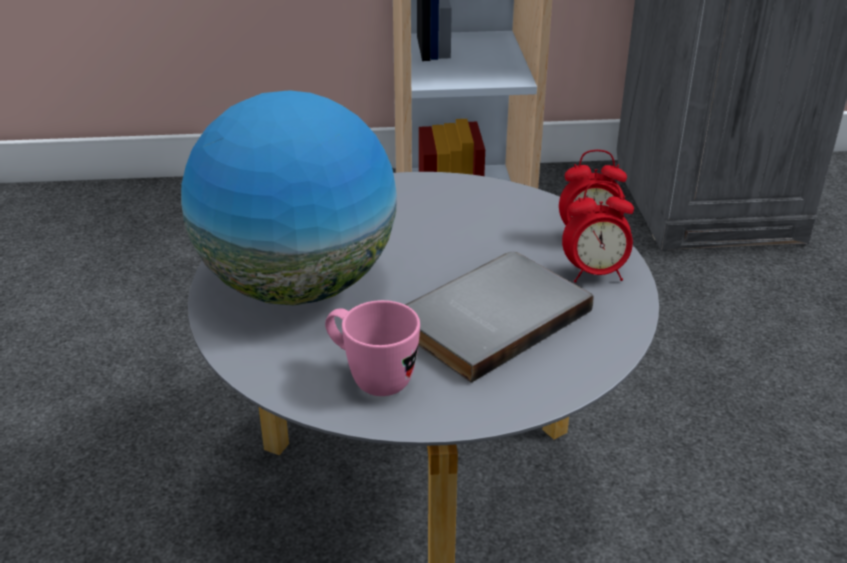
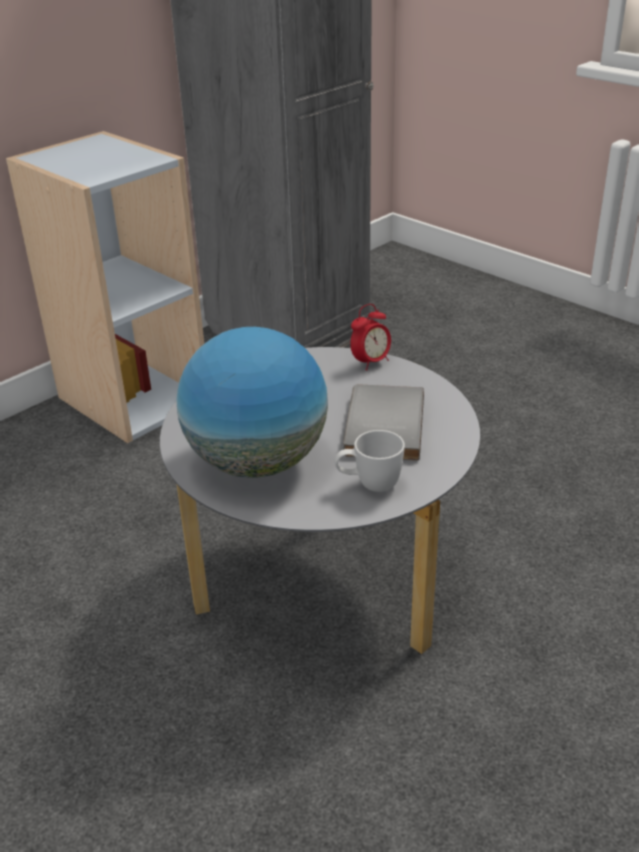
camera: 40 degrees left, 0 degrees up
pink mug [325,300,420,396] -> white mug [335,430,405,492]
alarm clock [562,181,634,283] -> none

